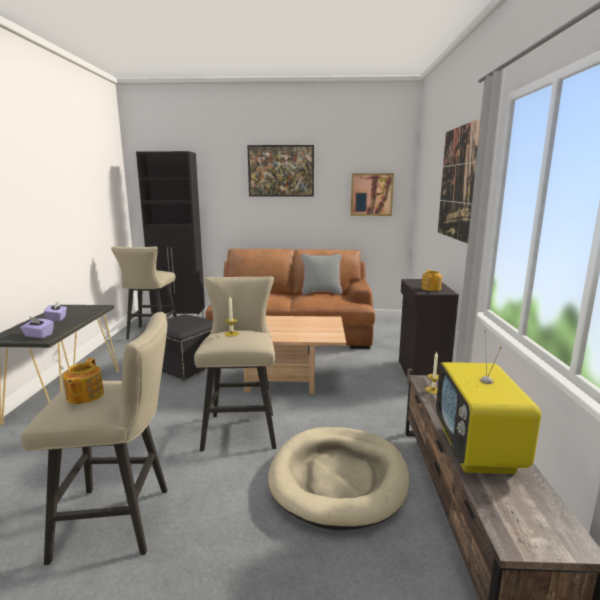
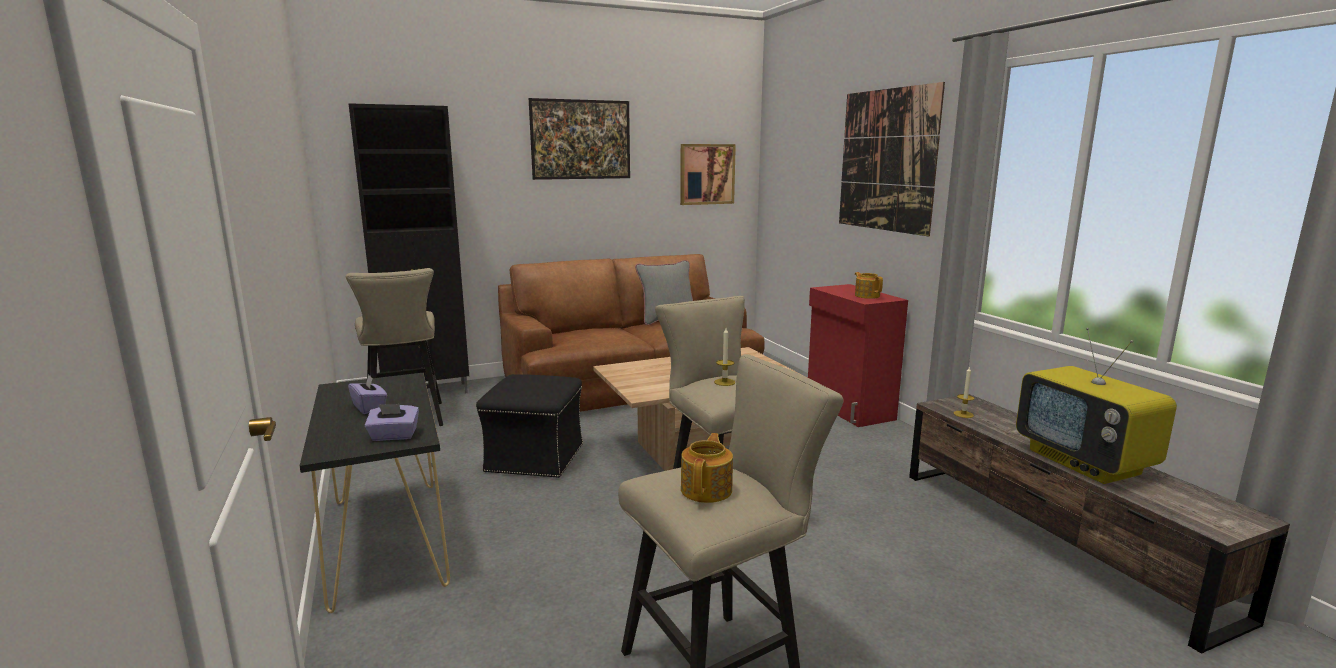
camera: 25 degrees left, 0 degrees up
teapot [63,358,104,404] -> teapot turned 135 degrees counterclockwise [681,433,733,503]
beige dog bed [268,427,409,530] -> none
black cabinet [399,279,459,384] -> red cabinet [808,284,908,427]

